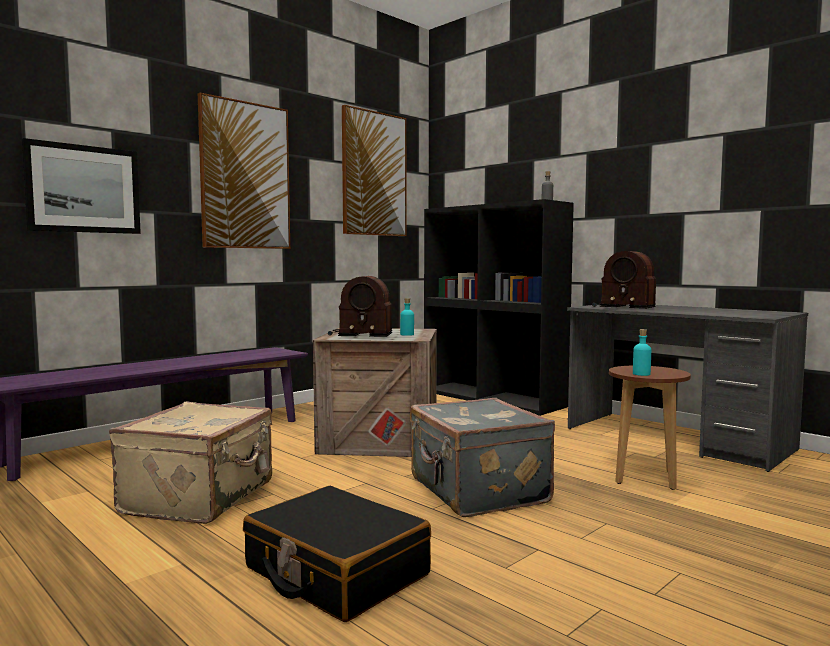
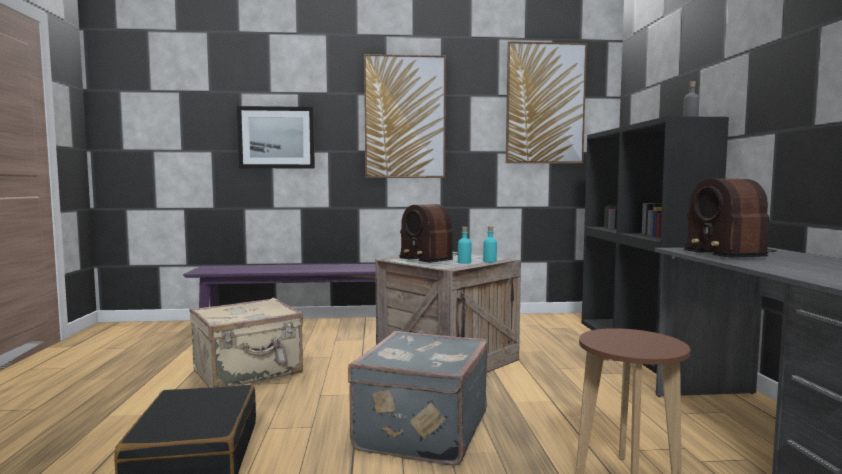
camera: 40 degrees right, 0 degrees up
turquoise bottle [633,329,651,376] -> turquoise bottle moved to [483,226,497,263]

